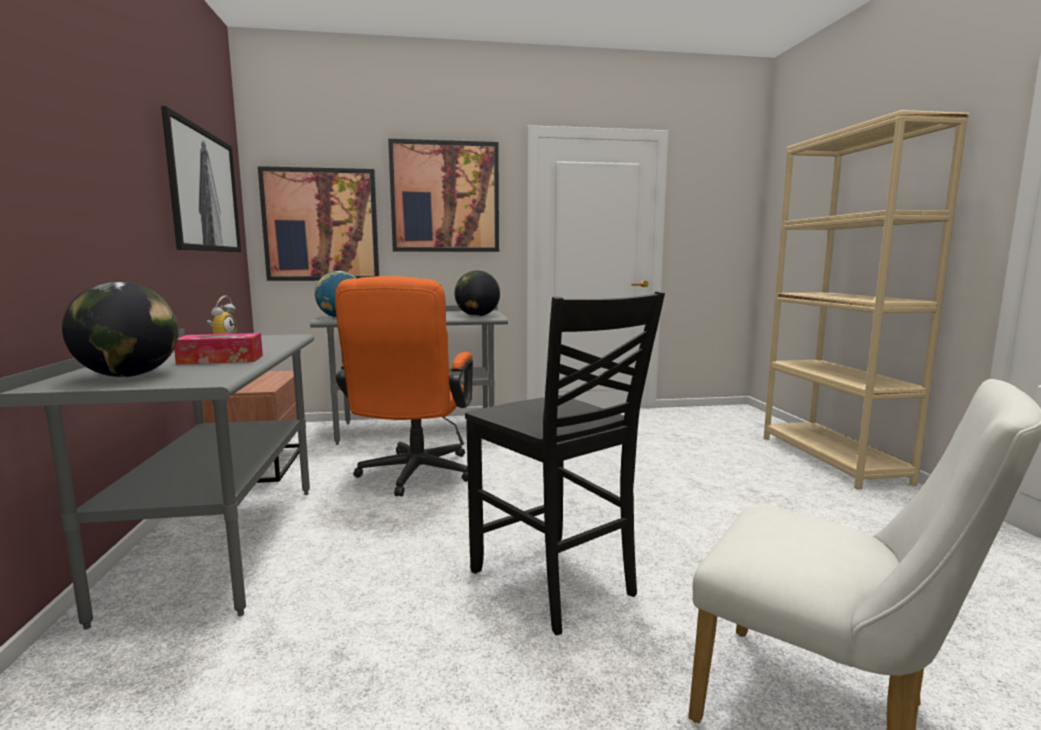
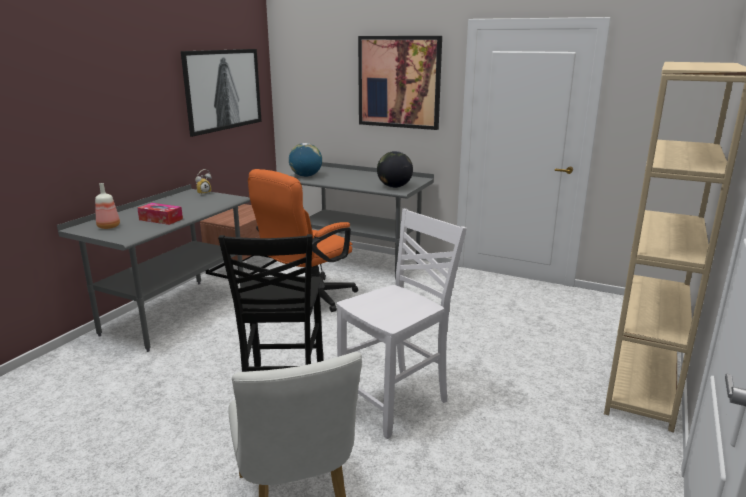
camera: 35 degrees right, 10 degrees up
globe [62,282,179,377] -> bottle [95,183,120,229]
picture [258,166,379,281] -> none
none -> white chair [337,209,467,439]

